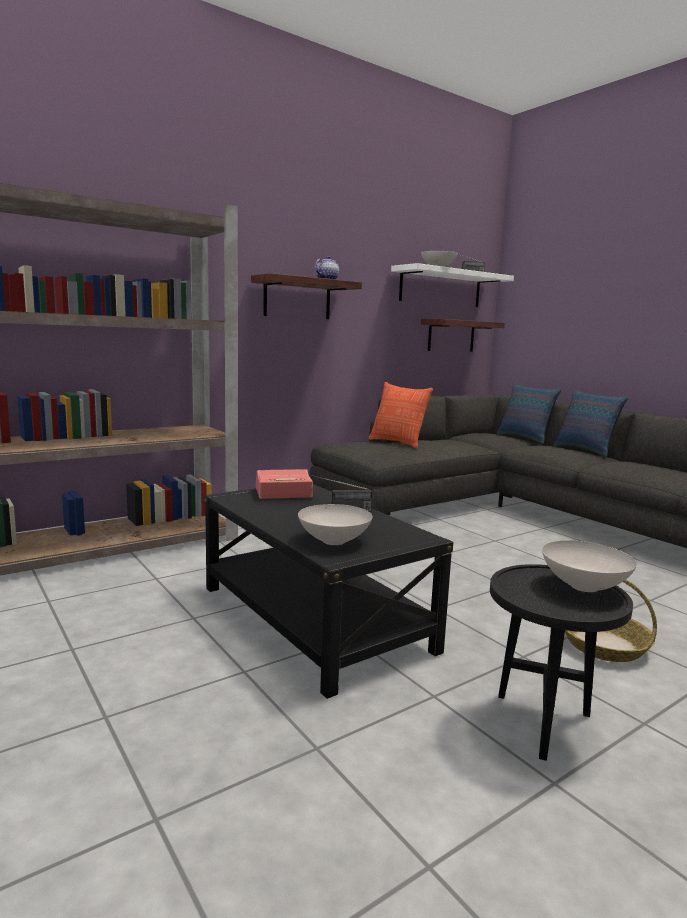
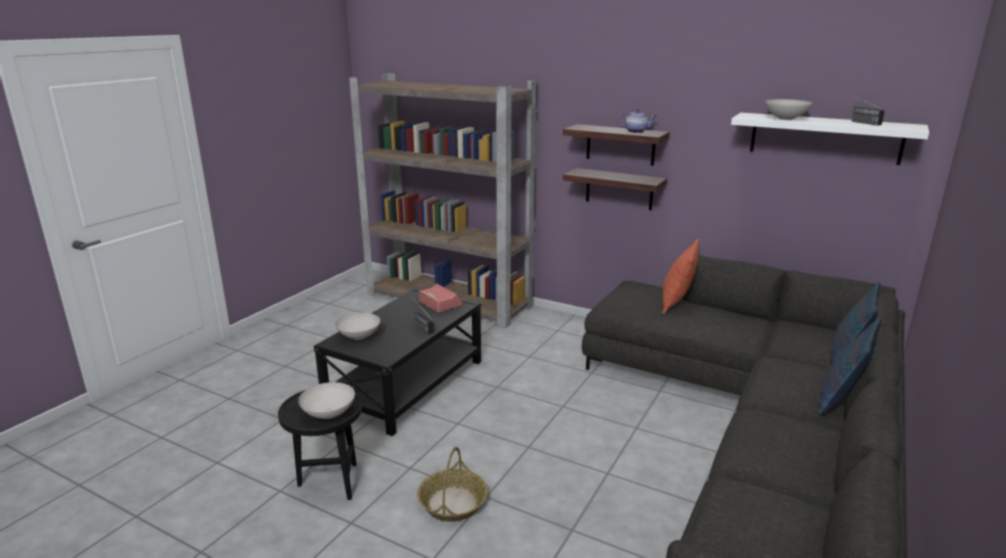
camera: 65 degrees right, 10 degrees up
shelf [421,319,505,352] -> shelf moved to [563,168,667,210]

